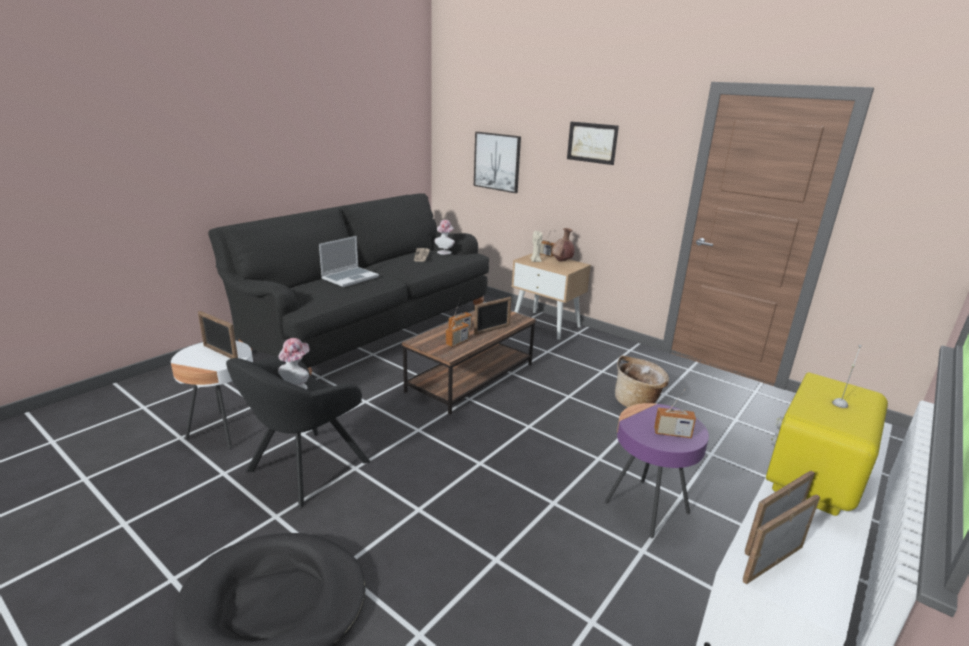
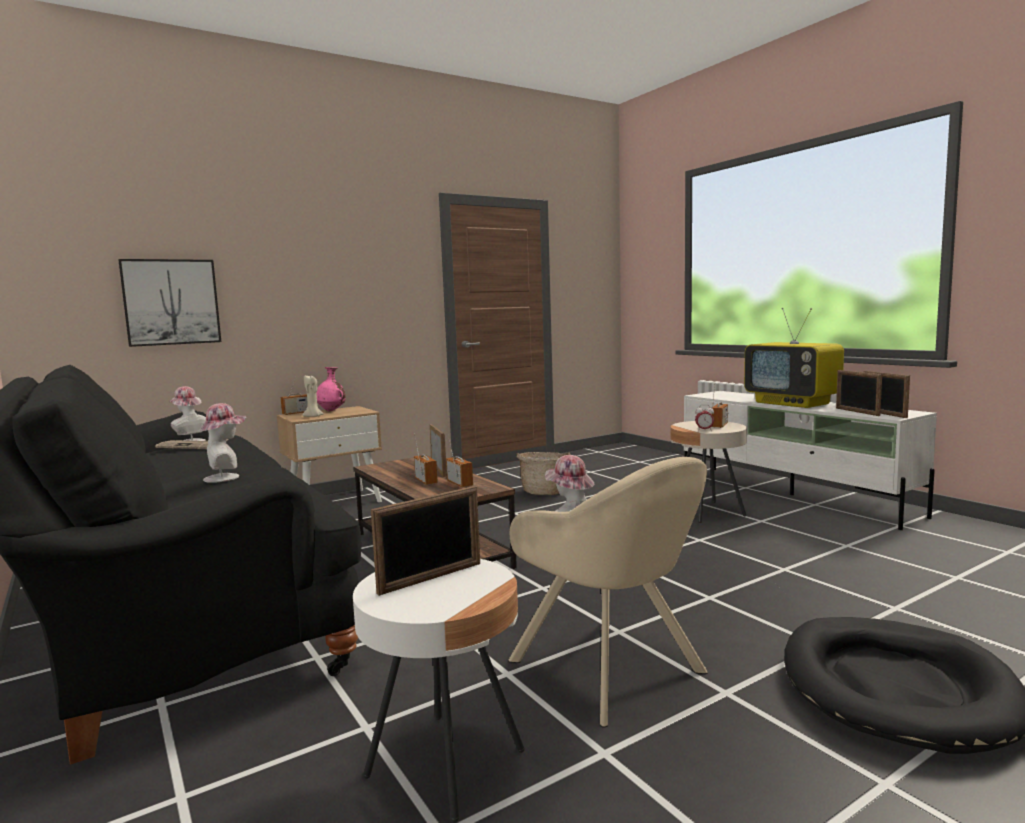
camera: 70 degrees left, 15 degrees down
black armchair [226,356,371,509] -> beige armchair [508,457,708,728]
laptop [319,236,379,287] -> hat [199,403,246,483]
brown vase [552,228,575,262] -> pink vase [317,367,345,411]
picture [567,122,619,165] -> none
purple side table [605,403,709,538] -> beige side table [671,421,747,523]
none -> alarm clock [695,405,714,431]

